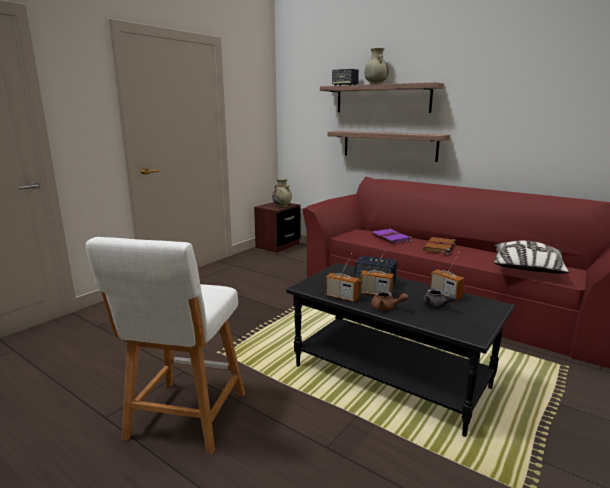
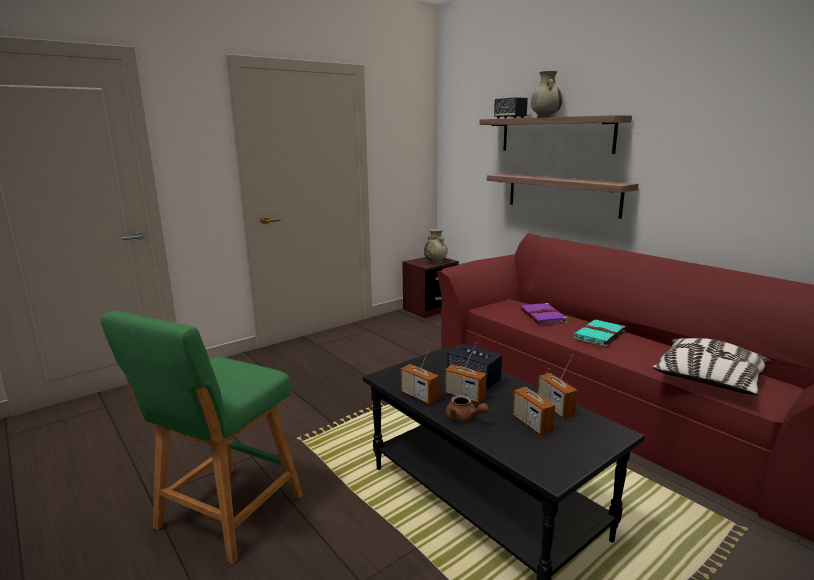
camera: 15 degrees right, 0 degrees up
white stool [86,237,245,454] -> green stool [100,310,303,564]
brown book [423,237,456,255] -> turquoise book [573,320,626,347]
grey teapot [423,289,457,308] -> radio [513,368,555,435]

